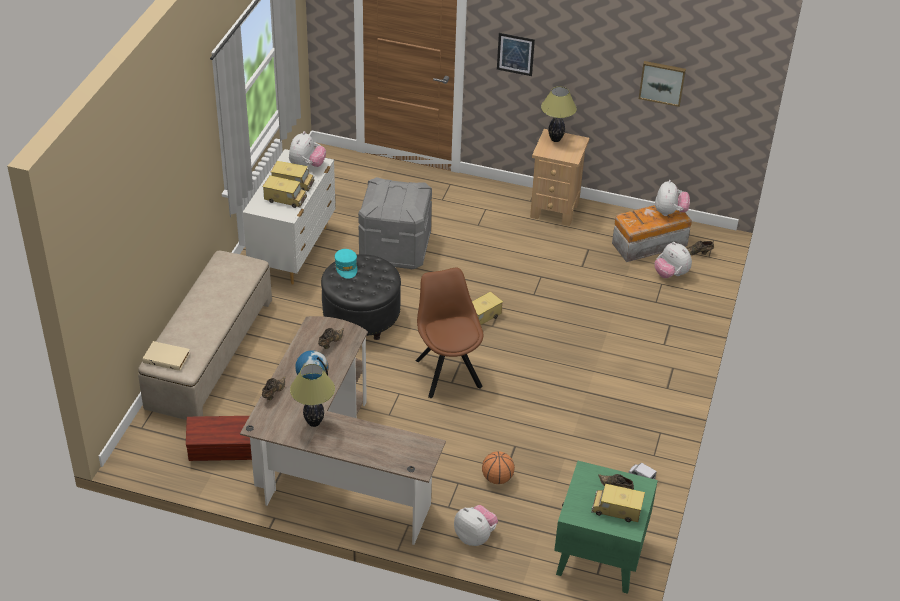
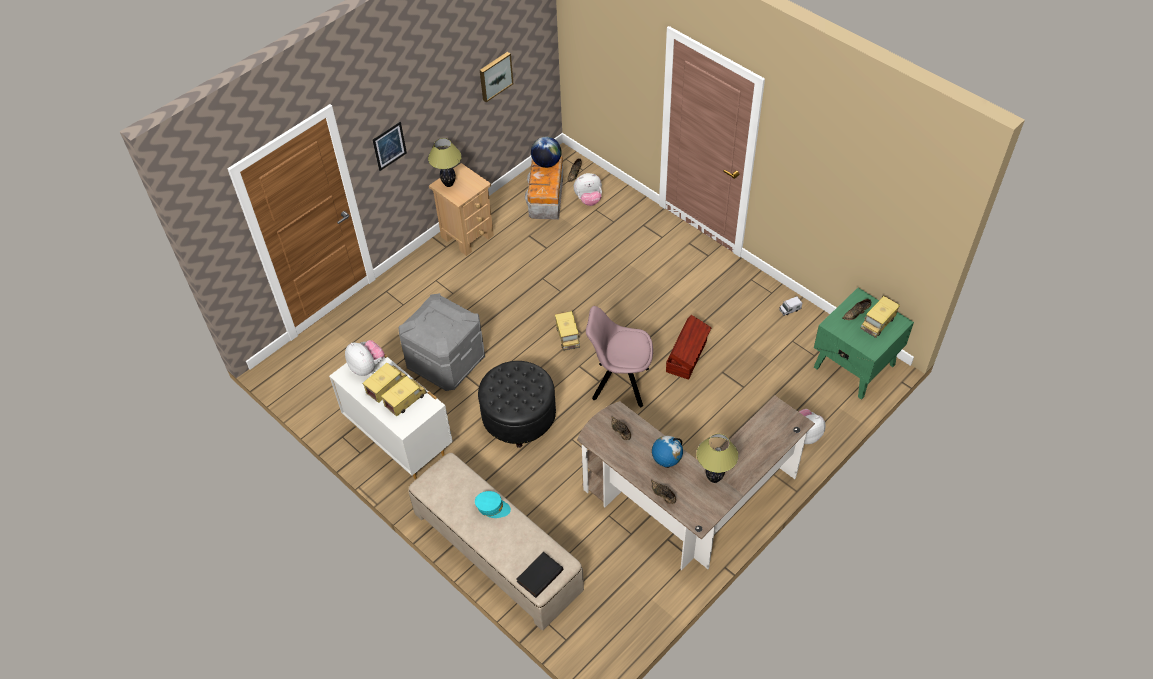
camera: 60 degrees left, 10 degrees up
beige book [142,341,190,371] -> black book [516,552,564,598]
brown storage box [186,416,252,461] -> brown storage box moved to [666,315,711,380]
turquoise cap [335,249,358,279] -> turquoise cap moved to [475,491,511,518]
brown chair [416,268,484,398] -> pink chair [586,306,653,408]
basketball [482,451,515,484] -> none
plush toy [655,180,690,216] -> globe [531,137,562,168]

